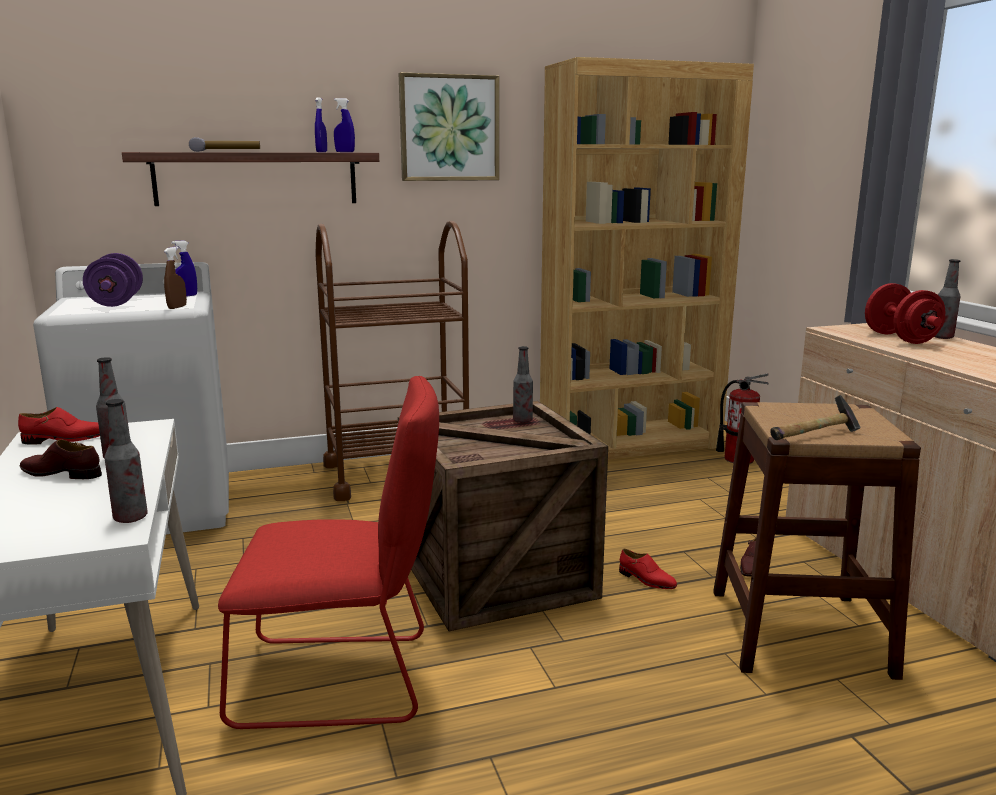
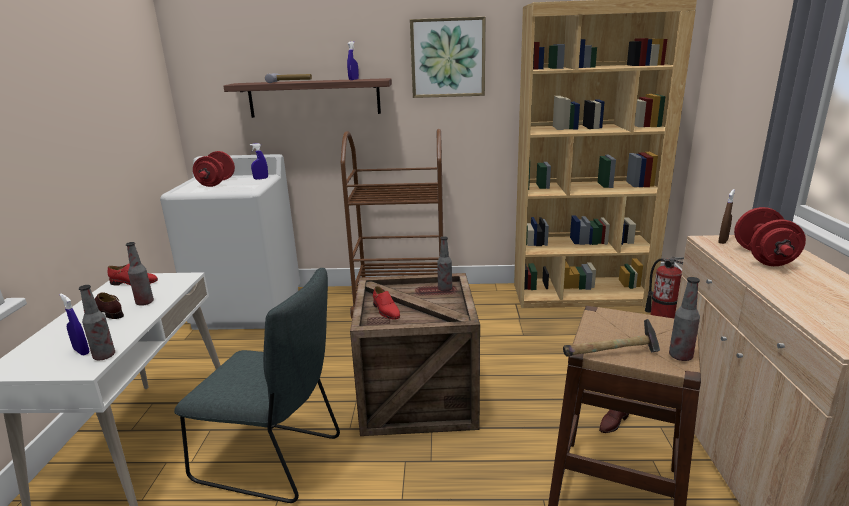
camera: 20 degrees right, 5 degrees up
purple dumbbell [83,253,143,307] -> red dumbbell [193,151,235,187]
brown spray bottle [164,247,187,309] -> brown spray bottle moved to [718,189,735,244]
red chair [218,376,439,729] -> grey chair [174,268,340,503]
blue spray bottle [334,98,355,152] -> blue spray bottle moved to [60,294,90,355]
red shoe [619,549,677,589] -> red shoe moved to [373,286,400,320]
bottle [934,259,961,339] -> bottle moved to [669,277,700,361]

